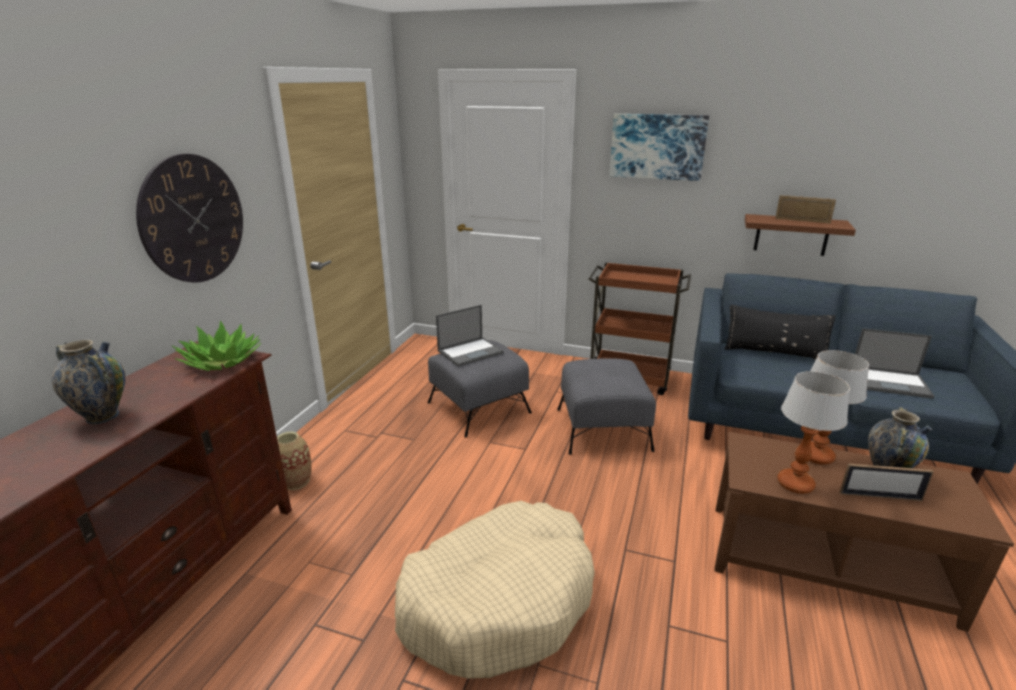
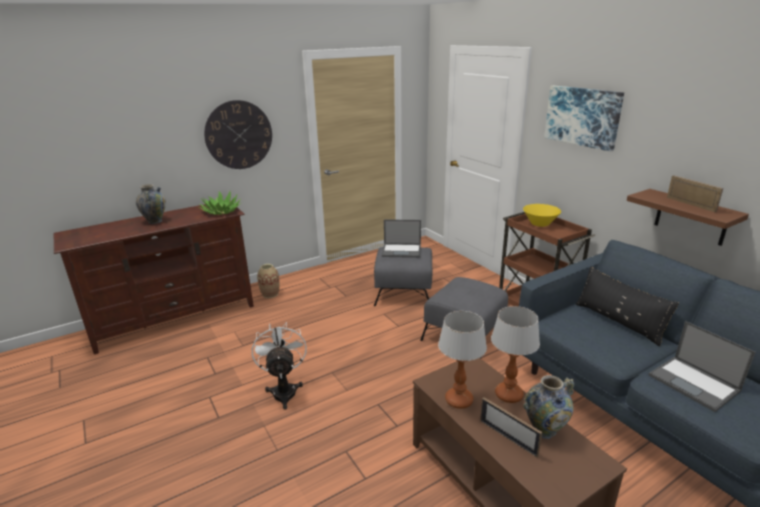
camera: 40 degrees right, 0 degrees up
beige dog bed [395,501,595,679] -> white fan [252,322,307,410]
none -> yellow bowl [523,204,561,227]

